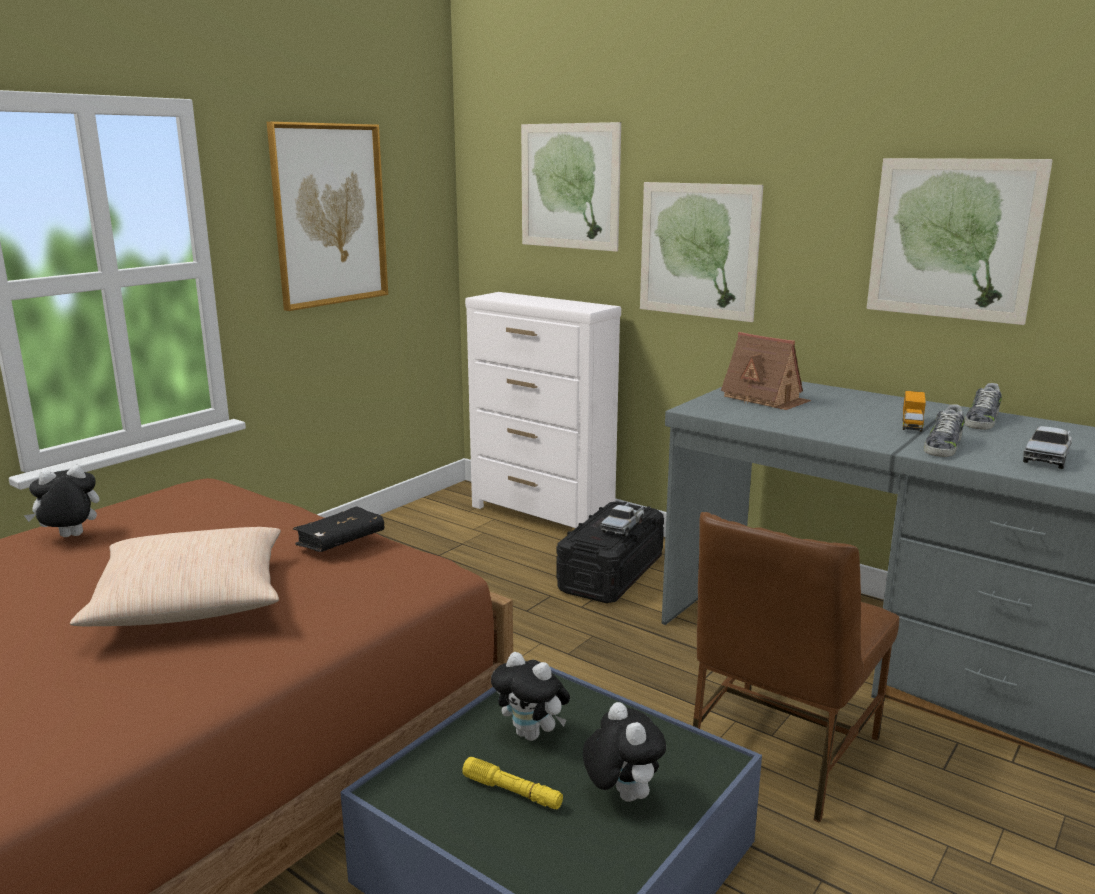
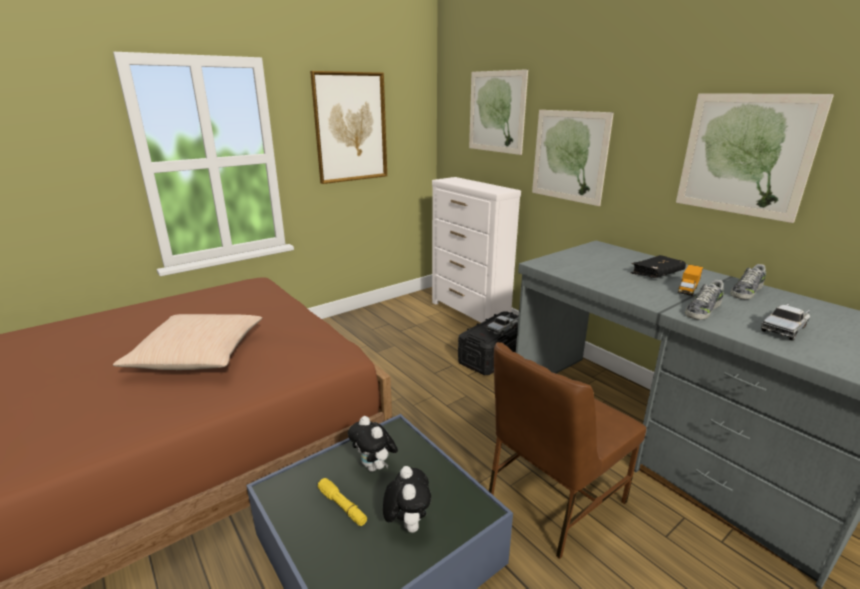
camera: 15 degrees right, 5 degrees up
plush toy [24,465,100,537] -> none
black book [293,506,384,552] -> black book moved to [631,255,686,278]
toy house [721,332,811,410] -> none

